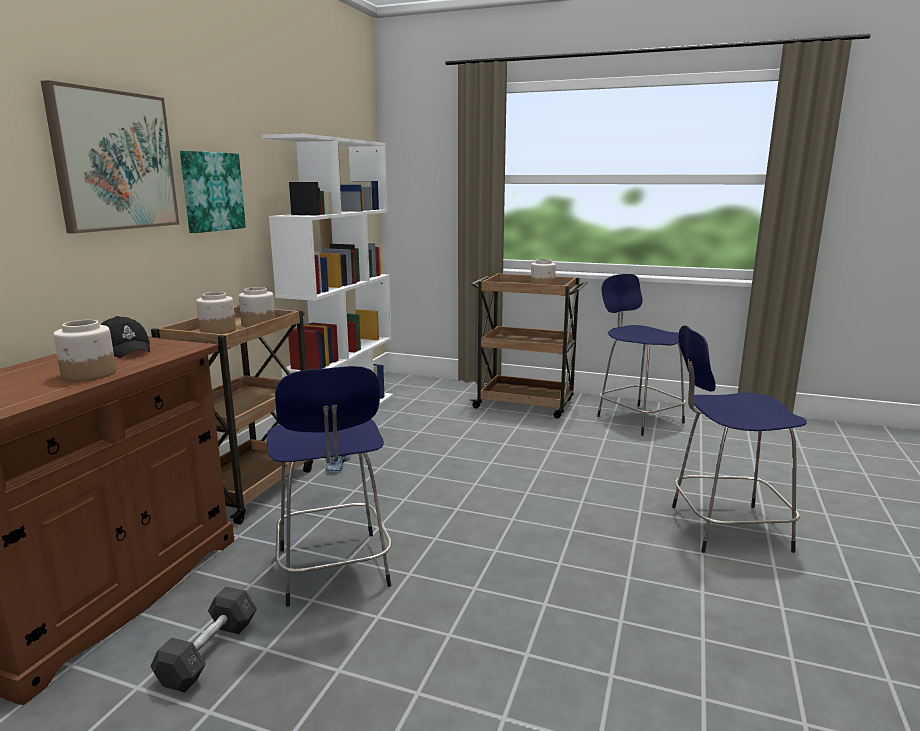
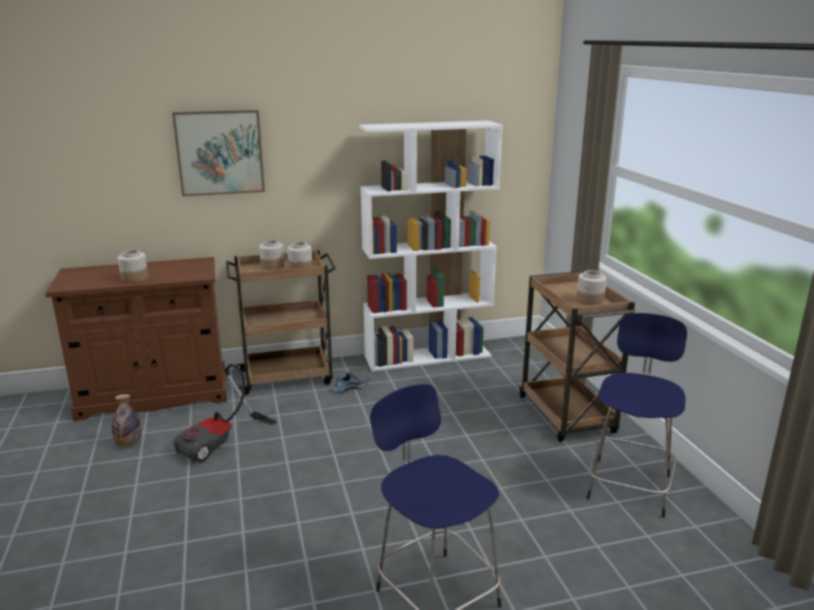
camera: 55 degrees right, 5 degrees up
black cap [101,316,150,358] -> none
grey dumbbell [150,586,257,693] -> bottle [112,394,141,447]
picture [180,151,246,233] -> none
blue stool [267,366,391,607] -> vacuum cleaner [173,364,277,463]

